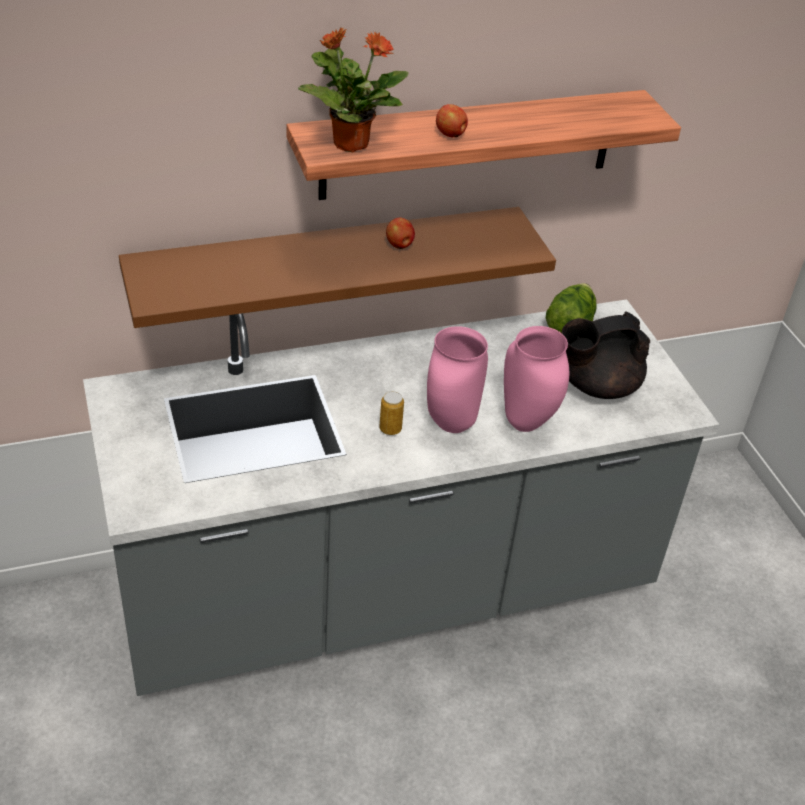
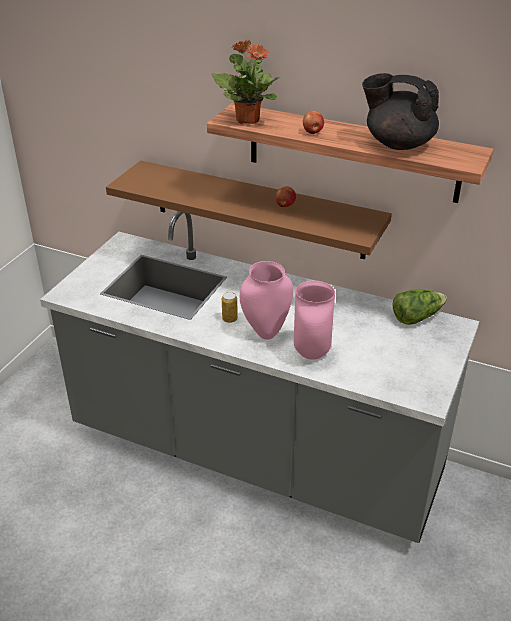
camera: 45 degrees right, 5 degrees down
black teapot [562,311,650,399] -> black teapot moved to [362,73,439,150]

